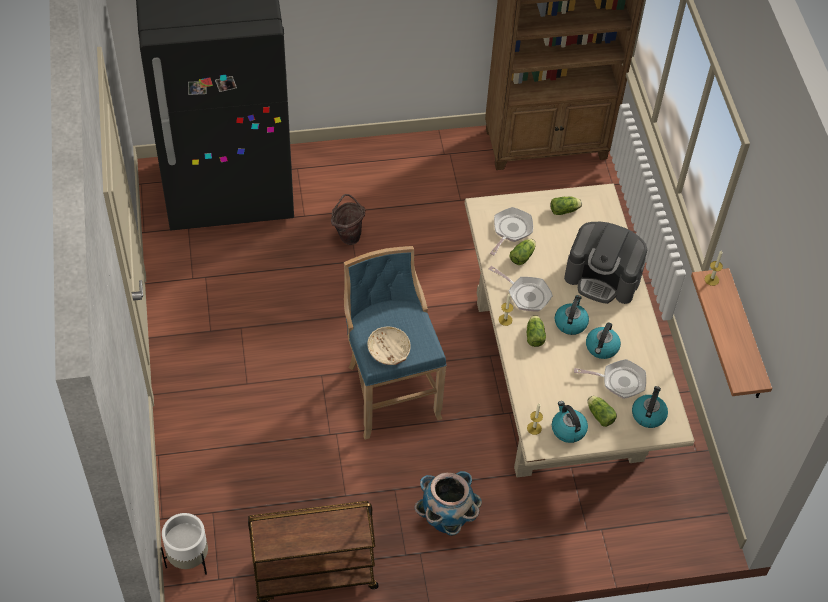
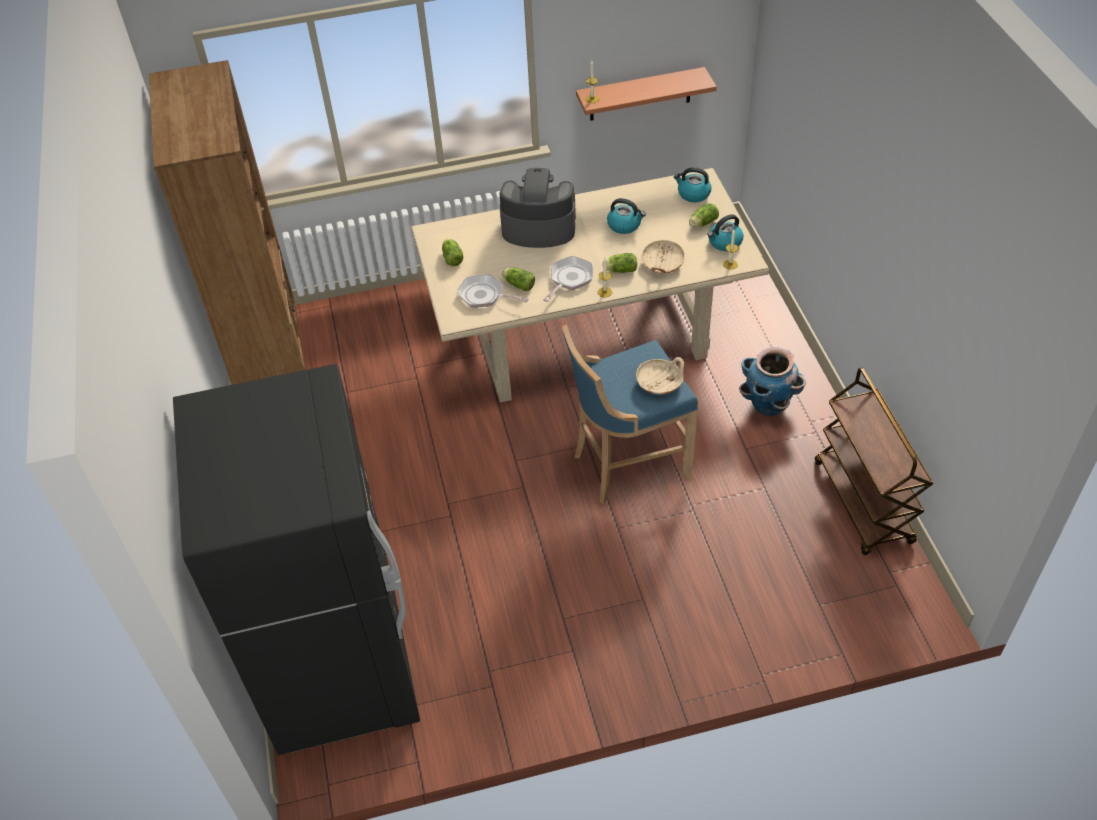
camera: 90 degrees left, 5 degrees down
white planter [161,513,208,575] -> none
brown bucket [331,194,366,245] -> none
kettle [555,295,589,335] -> none
coffee machine [564,222,647,304] -> coffee machine turned 105 degrees counterclockwise [499,168,576,248]
frying pan [574,359,646,399] -> none
none -> beige bowl [642,240,685,274]

